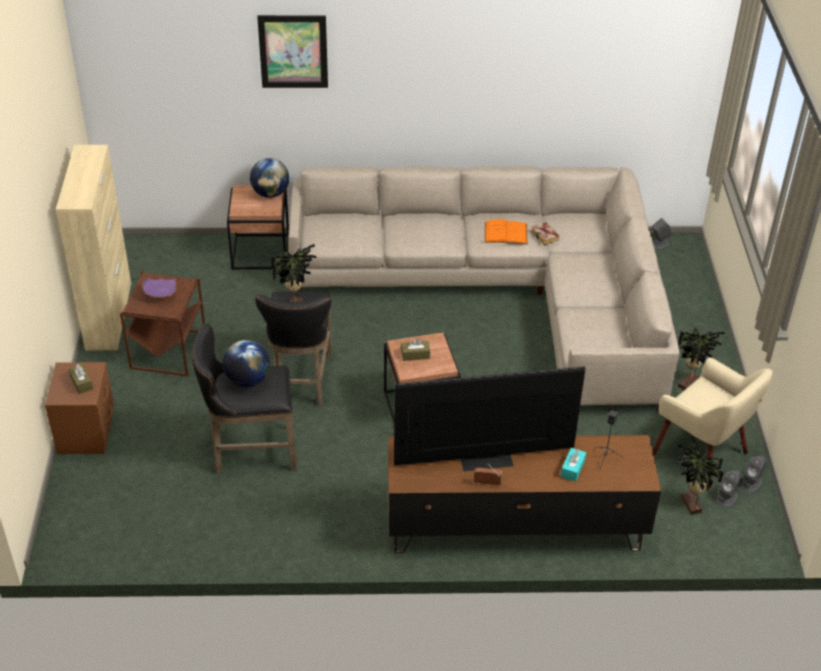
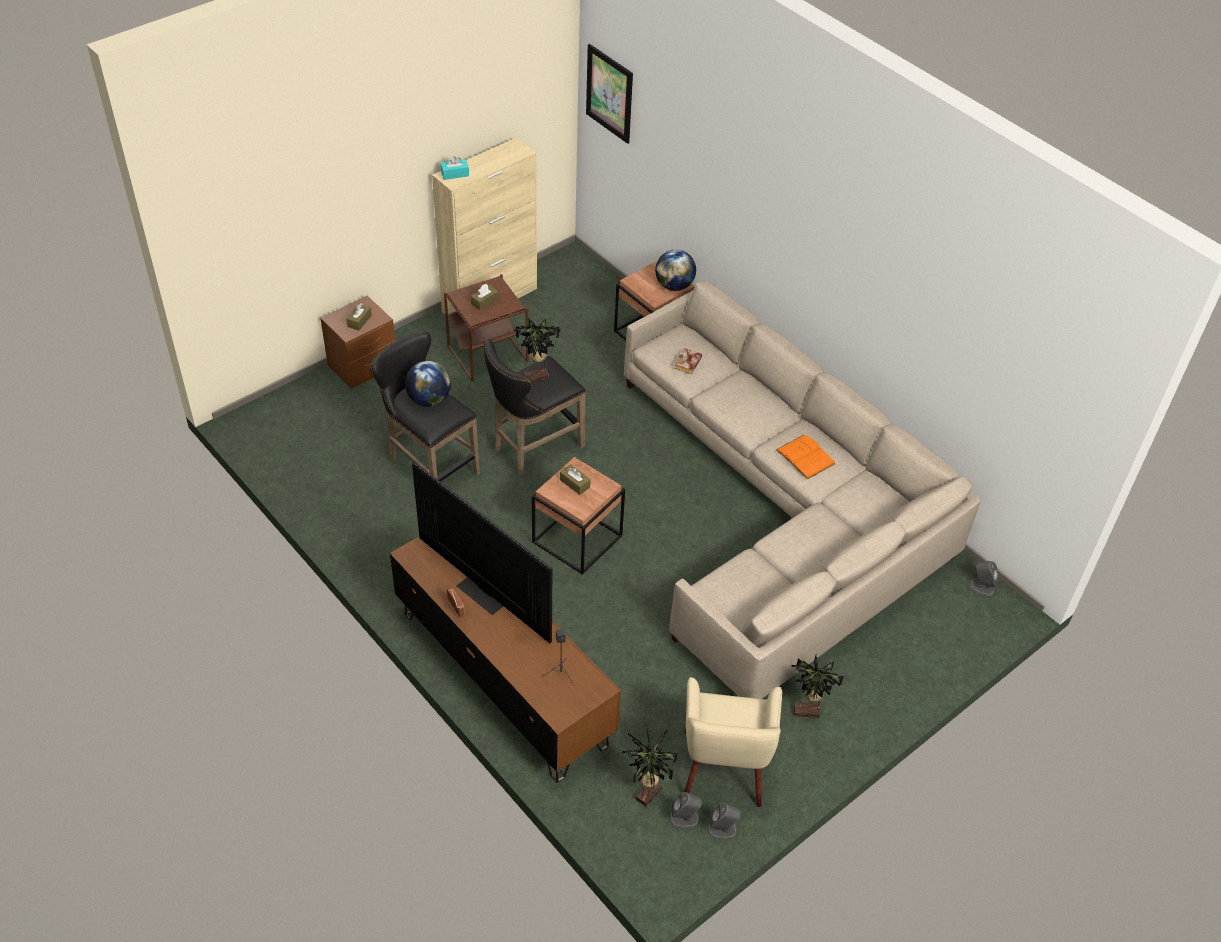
camera: 50 degrees right, 5 degrees up
purple bowl [142,277,177,300] -> brown tissue box [471,284,499,310]
picture [257,15,328,88] -> picture moved to [586,44,633,144]
book [531,222,559,245] -> book moved to [674,348,702,374]
turquoise tissue box [561,448,586,481] -> turquoise tissue box moved to [440,156,469,180]

